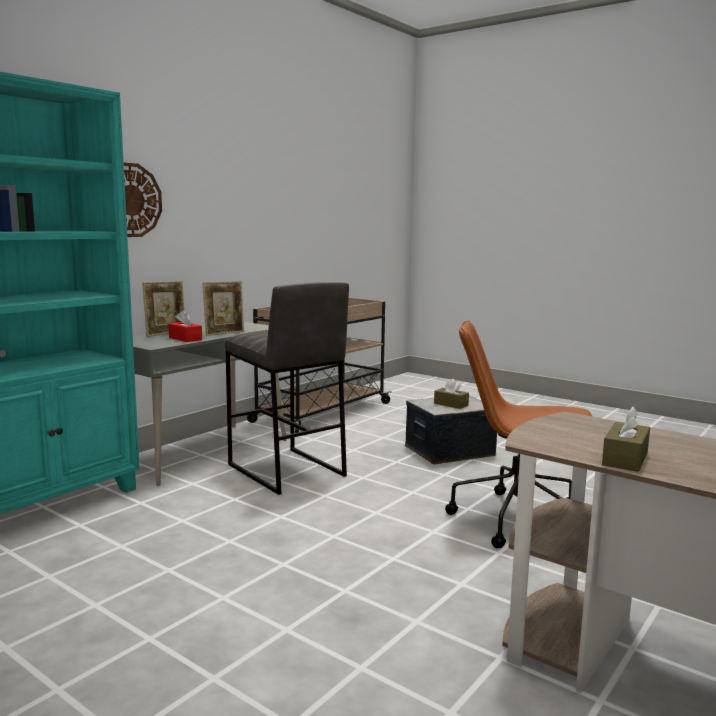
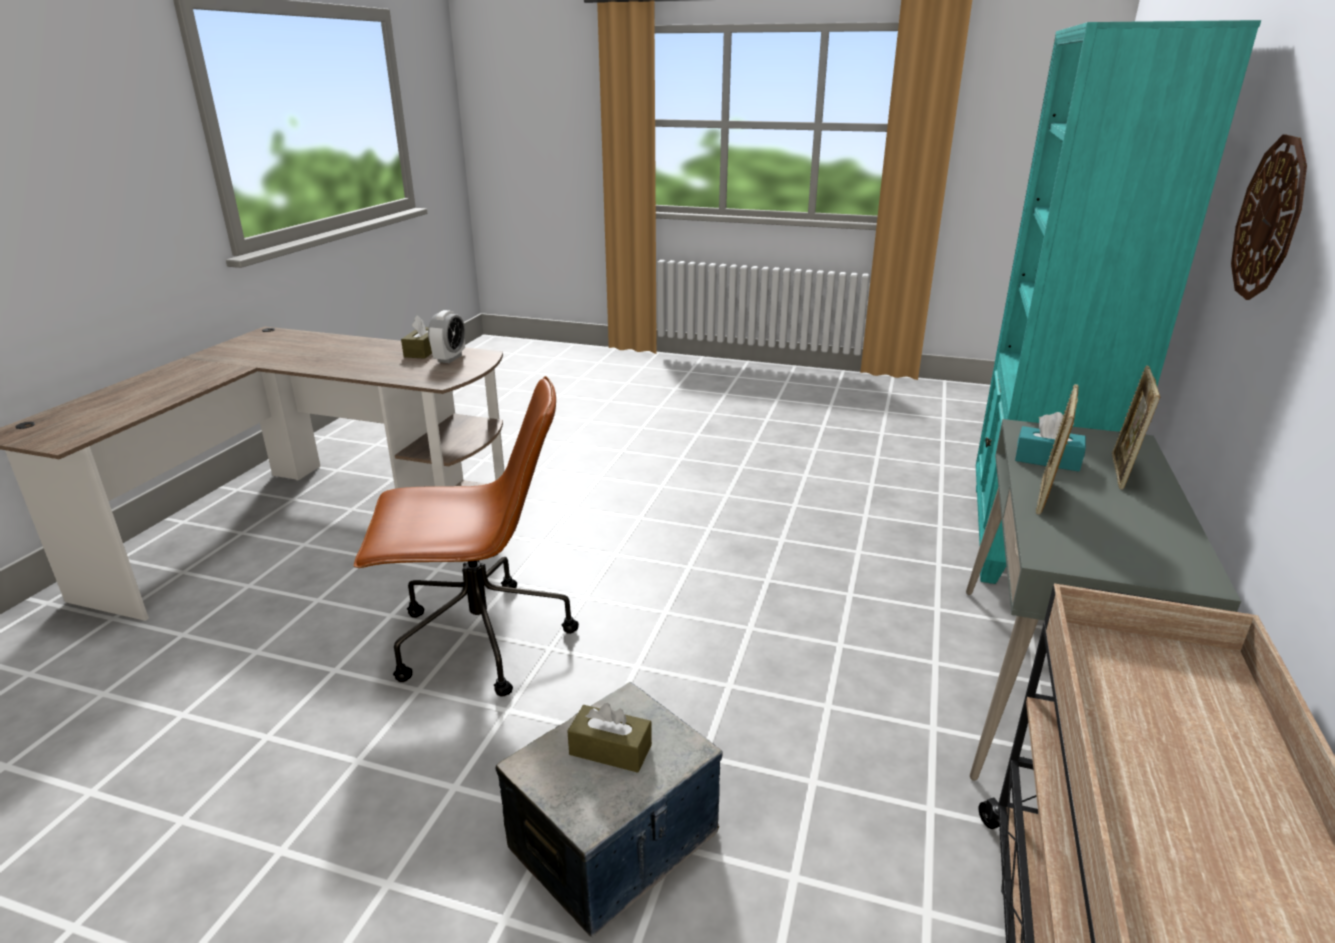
camera: 160 degrees right, 15 degrees up
red tissue box [168,310,202,342] -> turquoise tissue box [1015,412,1086,472]
grey stool [224,282,349,495] -> none
none -> alarm clock [428,310,465,363]

